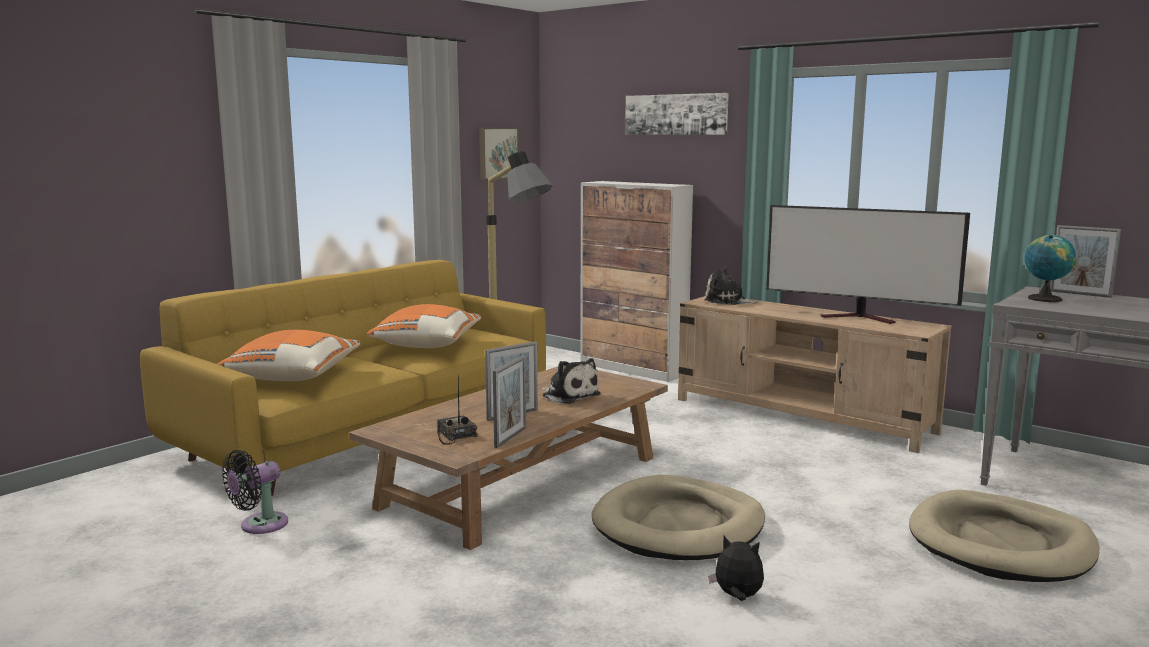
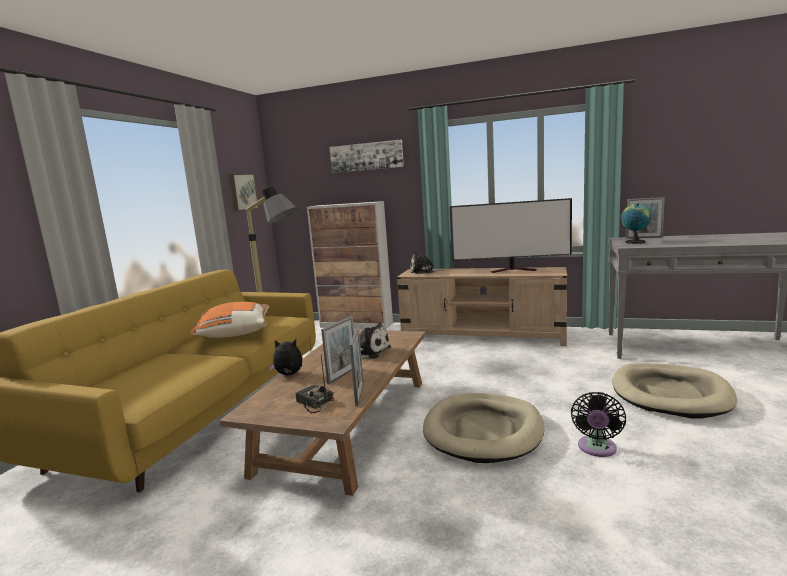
camera: 20 degrees left, 0 degrees up
orange pillow [218,330,360,381] -> none
black fan [222,450,288,534] -> black fan moved to [571,392,626,457]
plush toy [708,536,764,601] -> plush toy moved to [269,339,302,375]

